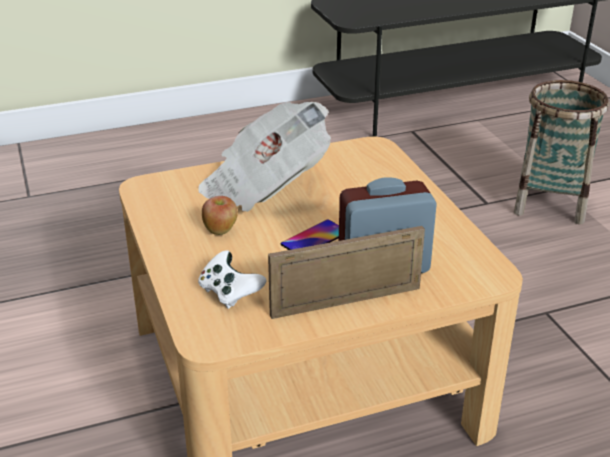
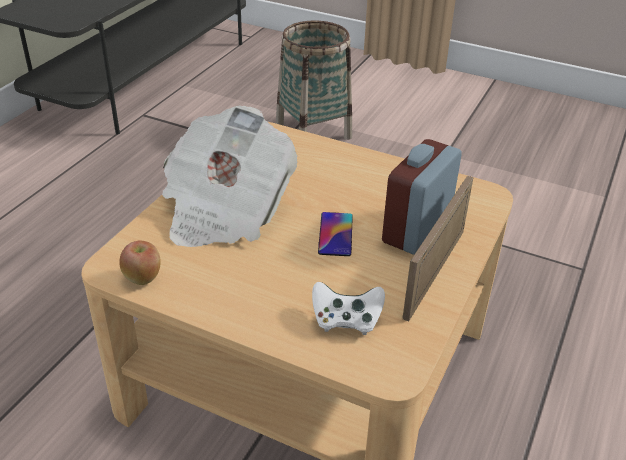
camera: 45 degrees left, 5 degrees up
apple [202,196,238,235] -> apple moved to [119,241,161,285]

